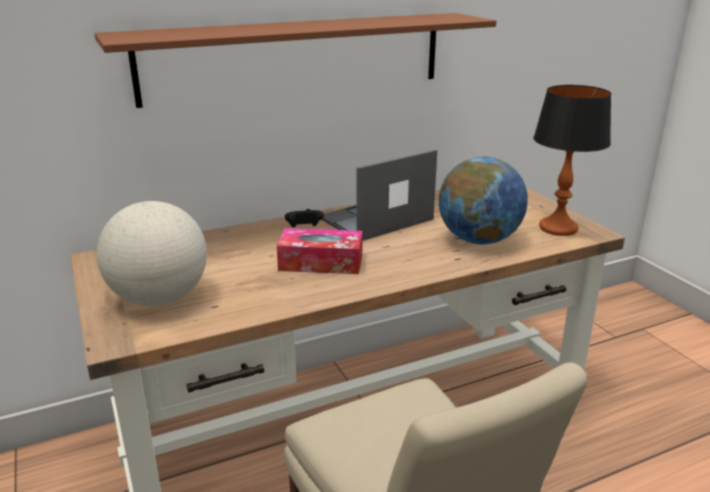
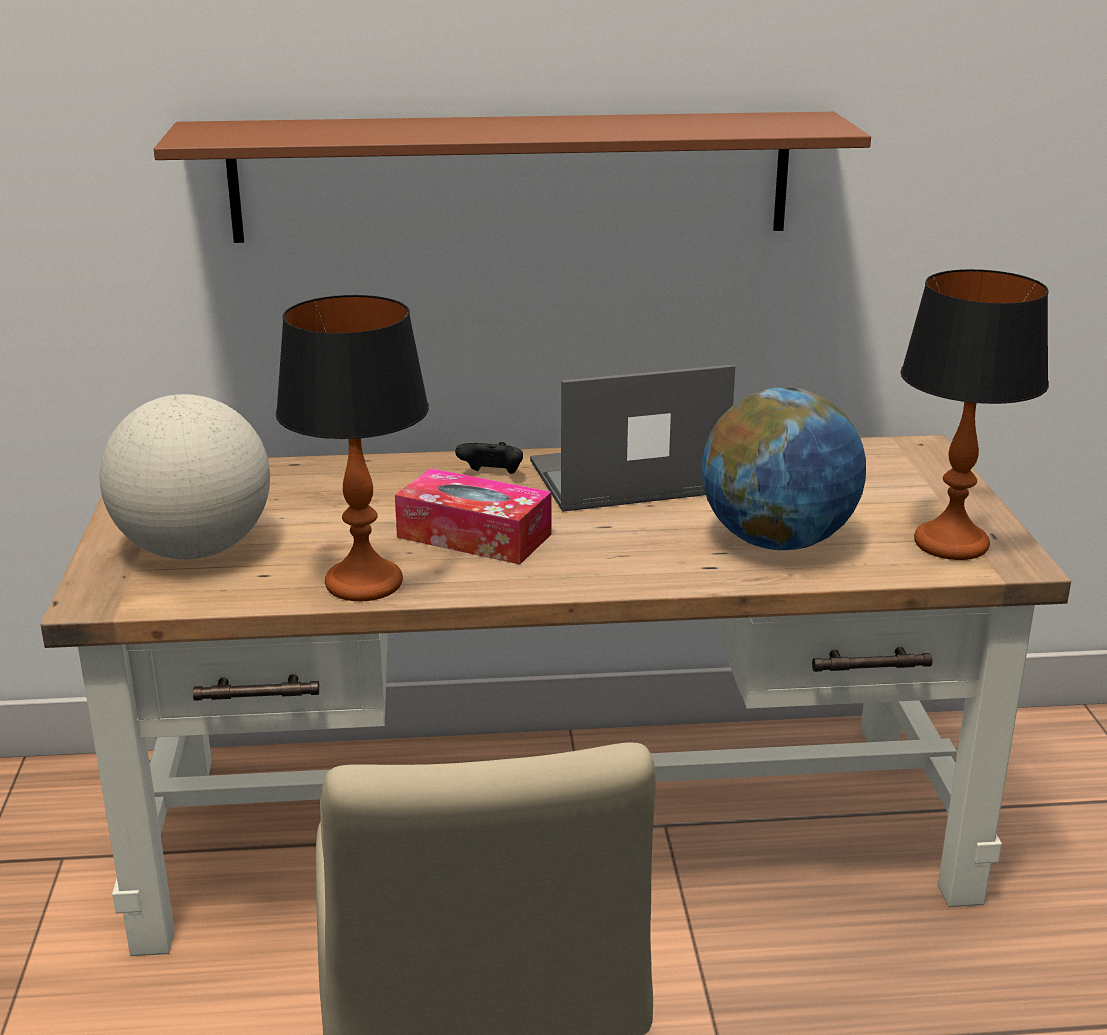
camera: 20 degrees right, 0 degrees up
none -> table lamp [276,295,429,601]

